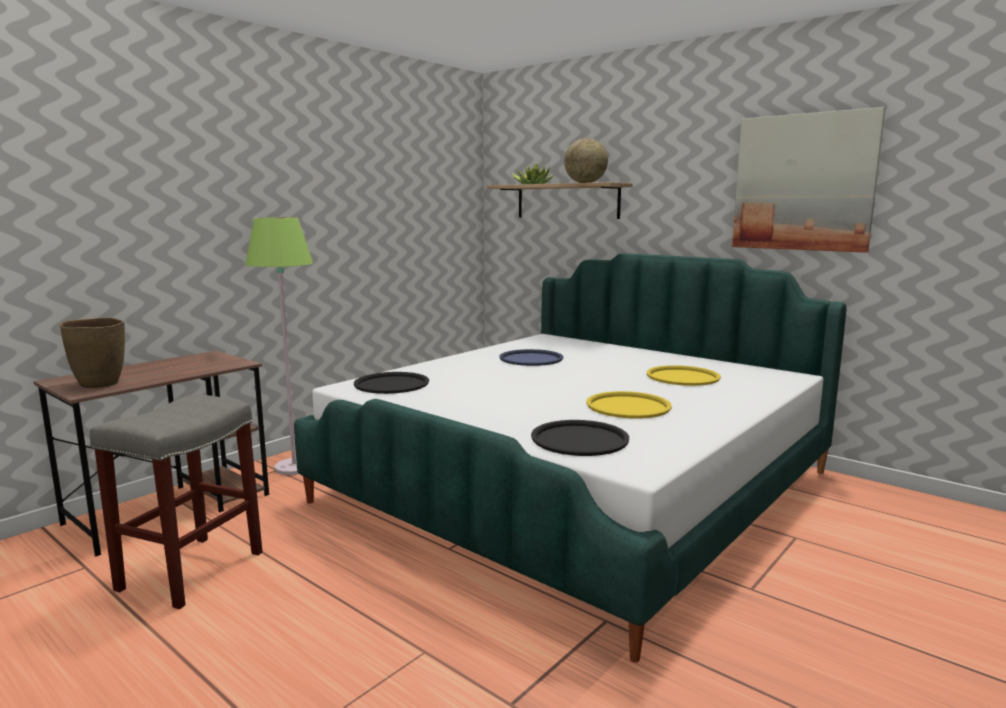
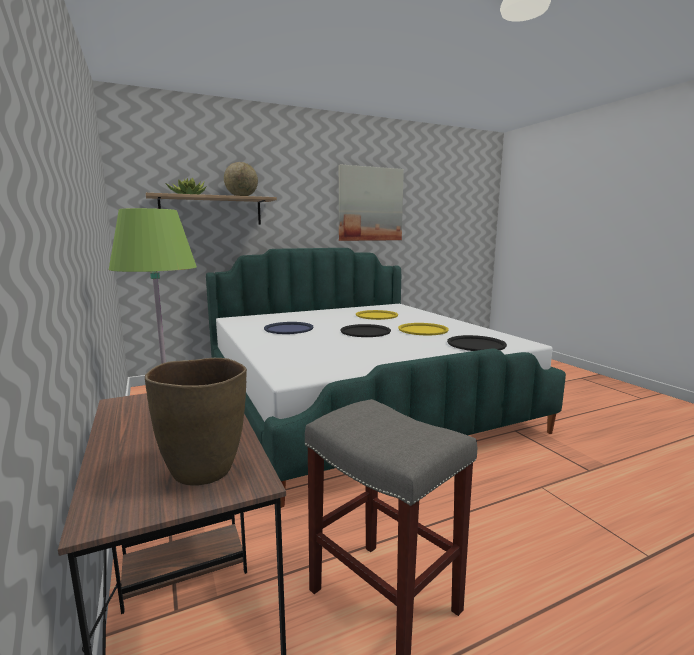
camera: 65 degrees left, 0 degrees up
black tray [354,372,429,394] -> black tray moved to [340,324,391,337]

